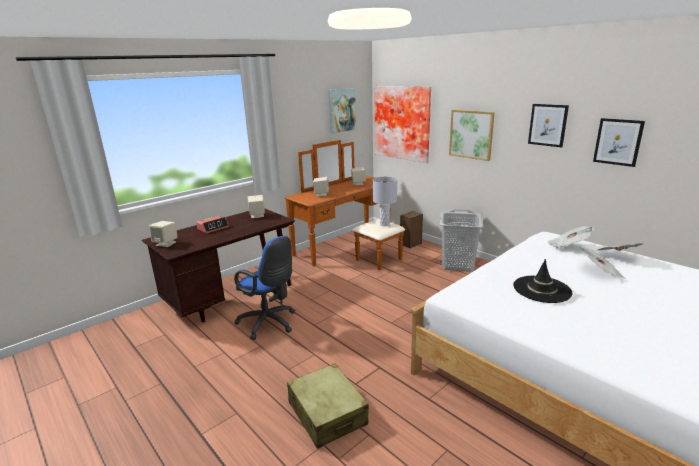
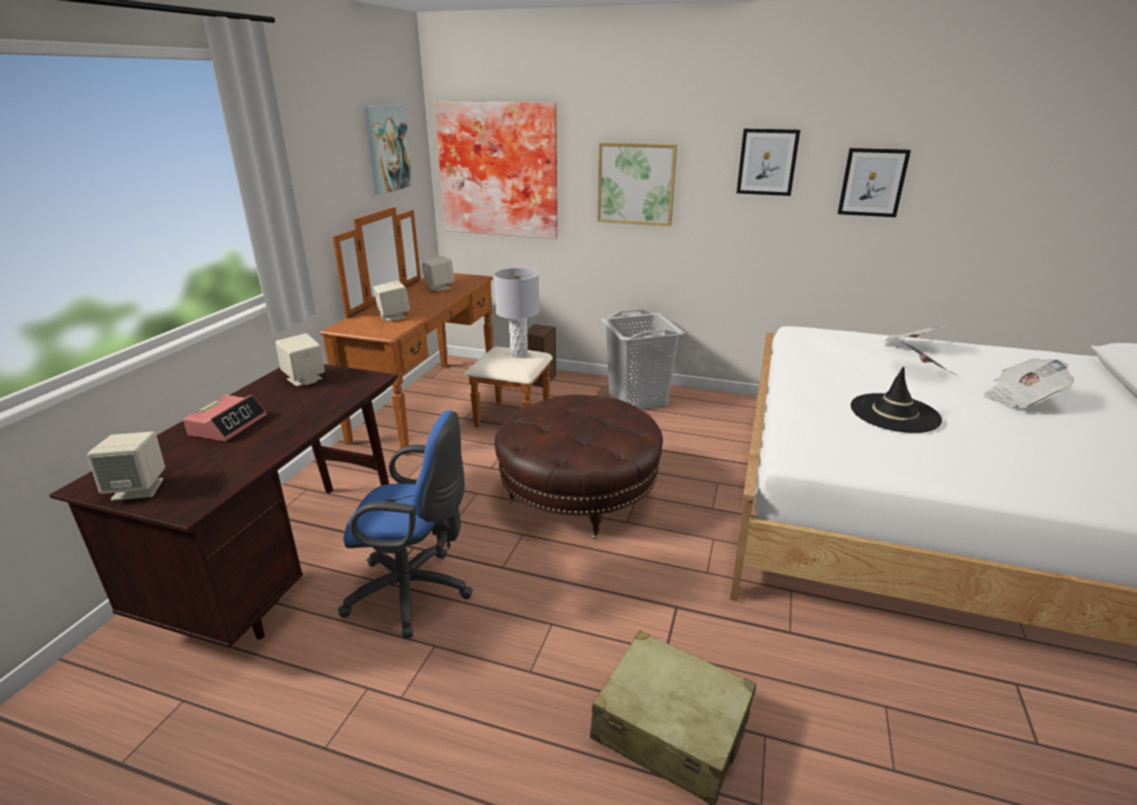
camera: 30 degrees left, 5 degrees up
newspaper [548,226,594,248] -> newspaper moved to [984,358,1075,408]
none -> brown ottoman [494,394,663,539]

